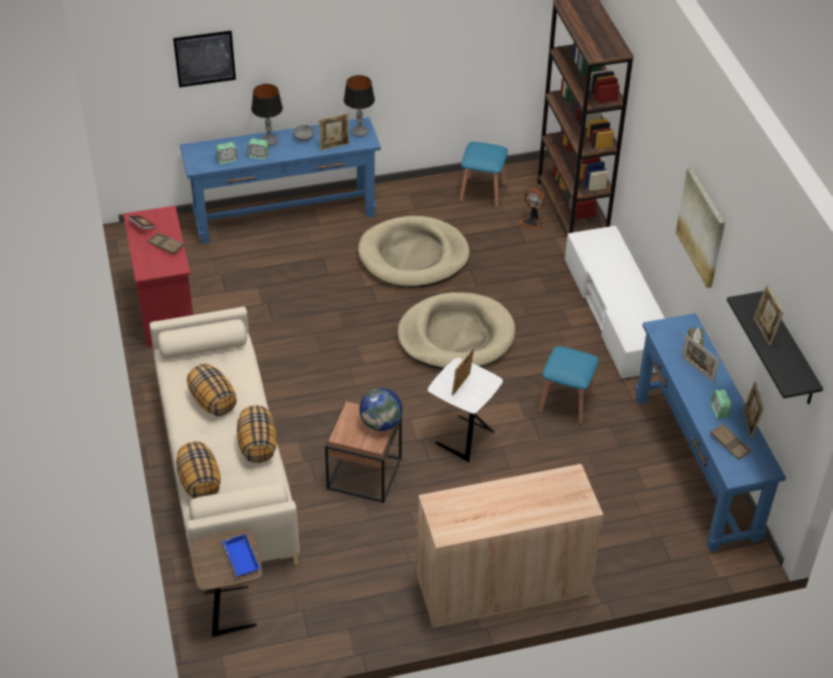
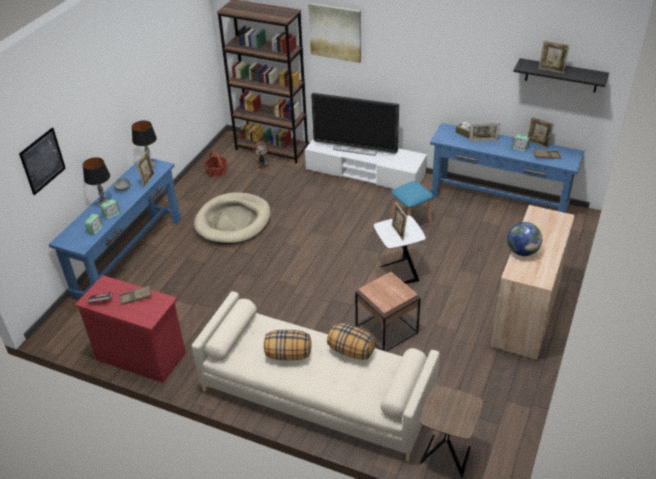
camera: 50 degrees left, 5 degrees down
pillow [176,442,221,499] -> none
blue tray [222,534,260,577] -> none
globe [359,388,403,431] -> globe moved to [507,222,542,256]
beige dog bed [397,292,515,370] -> none
blue stool [460,142,508,208] -> basket [205,150,228,177]
picture [676,168,725,288] -> picture moved to [308,3,361,63]
none -> television [311,93,399,156]

